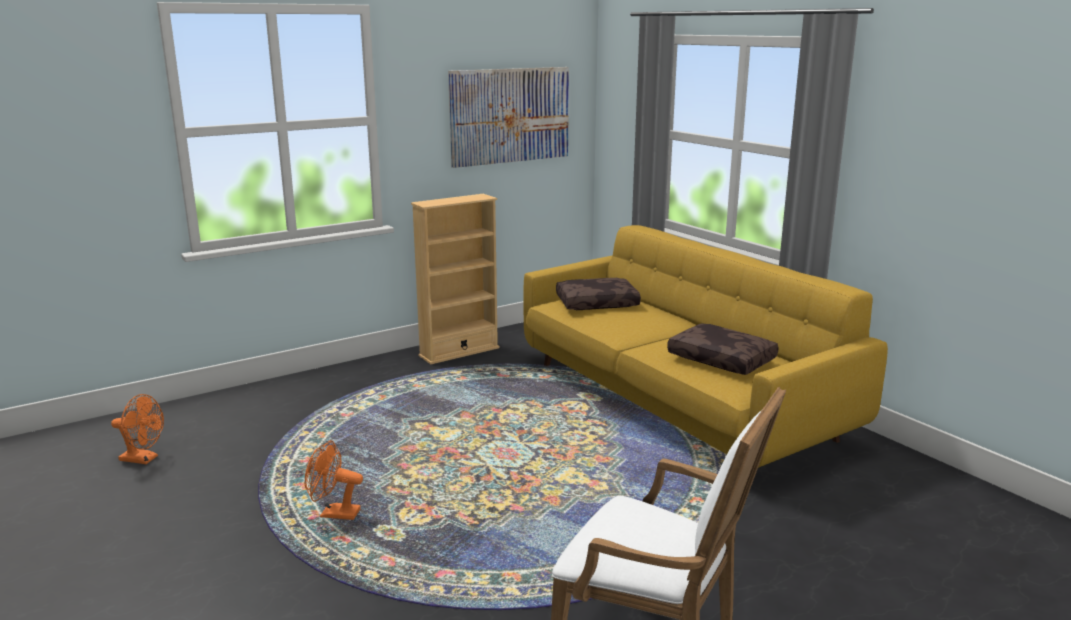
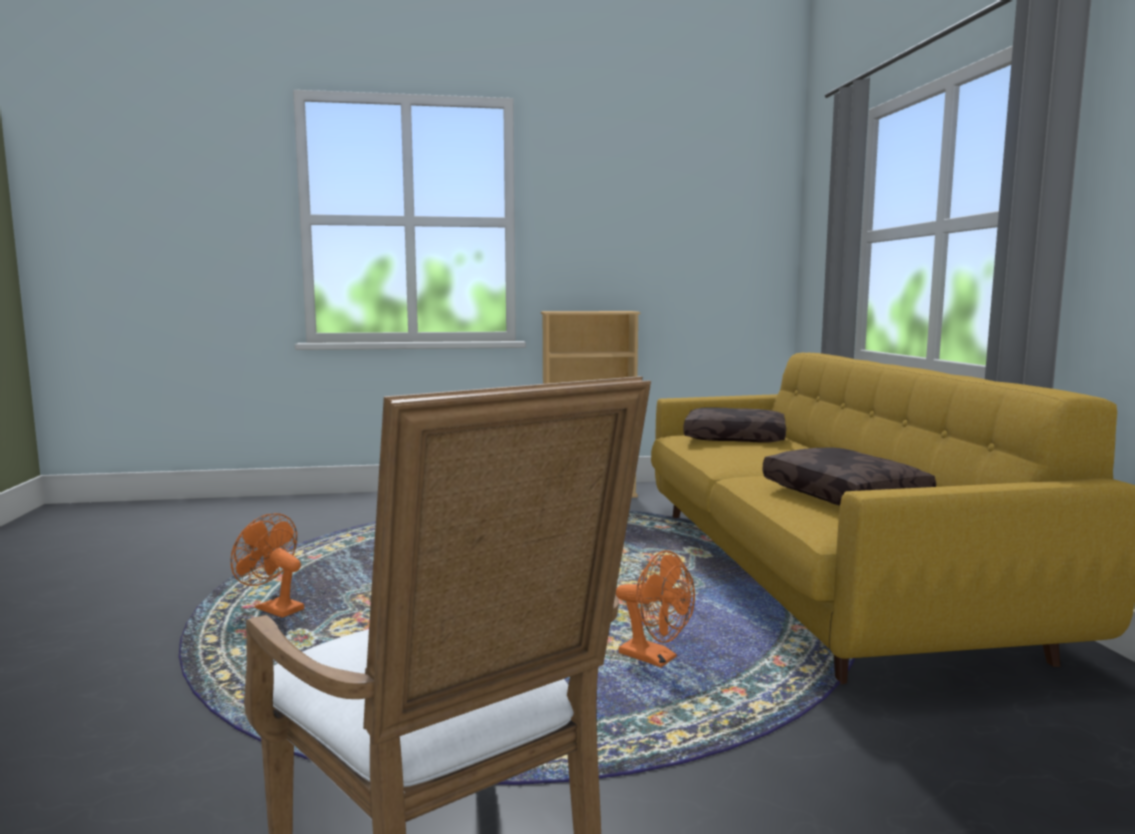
camera: 25 degrees right, 10 degrees down
orange fan [111,394,164,464] -> orange fan moved to [616,550,695,667]
picture [448,67,569,168] -> none

